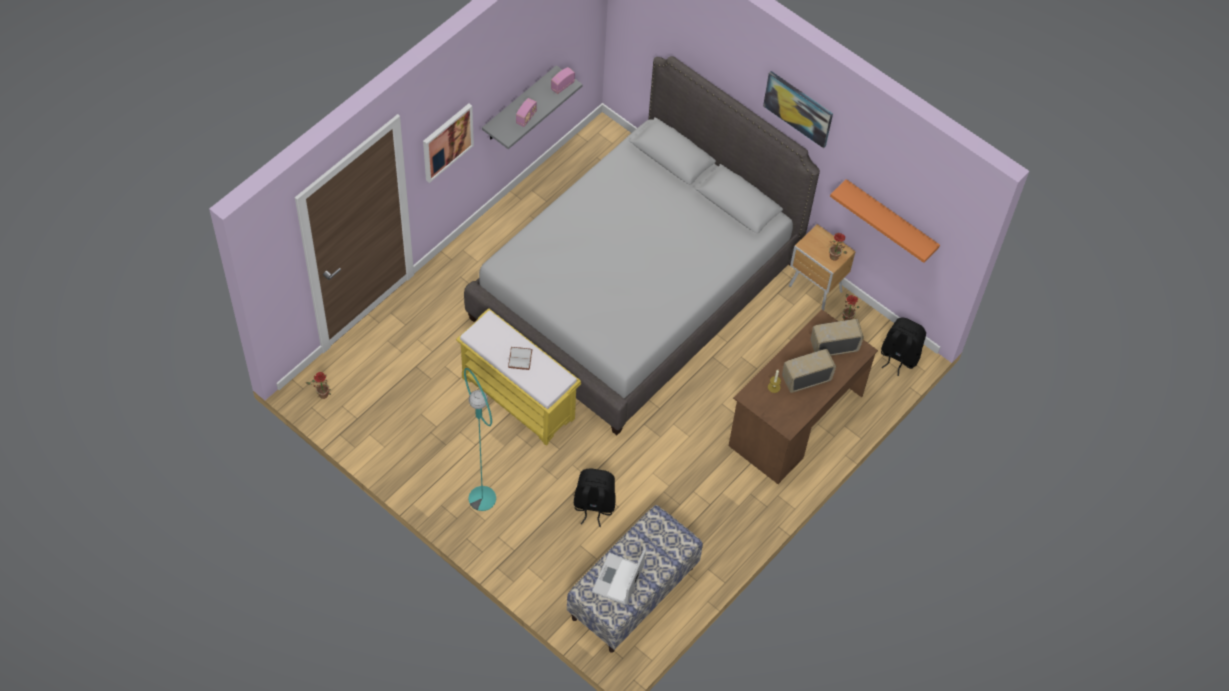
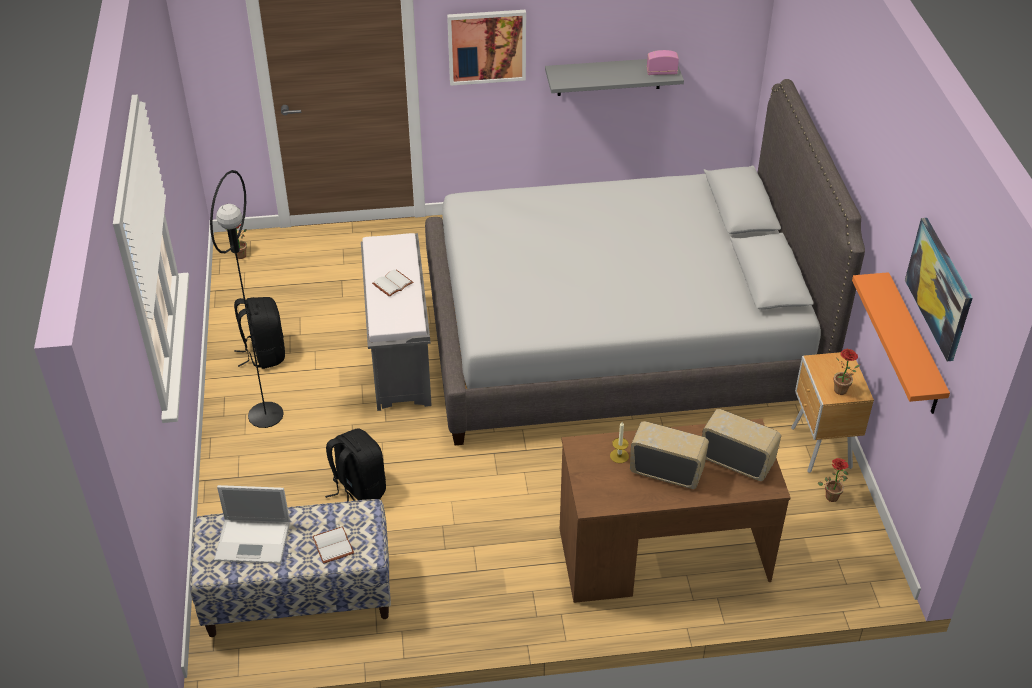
camera: 45 degrees right, 15 degrees down
yellow bench [456,308,581,446] -> grey bench [361,233,432,411]
turquoise floor lamp [464,368,496,511] -> black floor lamp [210,170,284,428]
radio [516,98,537,127] -> none
laptop [592,550,646,605] -> laptop turned 150 degrees counterclockwise [214,485,290,564]
picture [763,71,833,148] -> picture moved to [905,218,973,361]
black backpack [881,318,926,376] -> black backpack moved to [234,297,285,369]
none -> white book [312,526,354,564]

